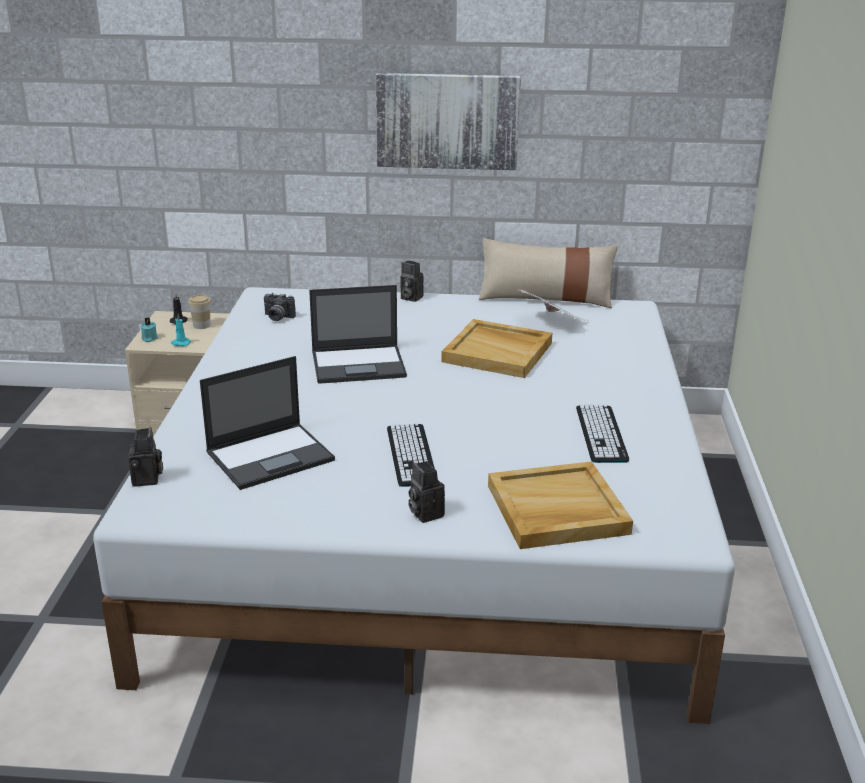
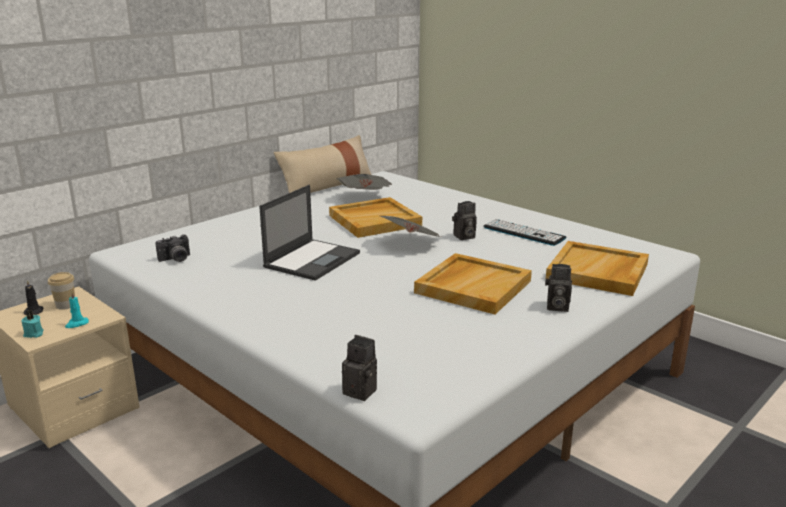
camera: 50 degrees left, 5 degrees down
laptop [200,356,335,490] -> none
picture [376,73,521,170] -> none
keyboard [387,423,435,487] -> beige tray [414,253,532,314]
camera [400,261,424,302] -> camera moved to [452,201,477,240]
none -> newspaper [380,216,443,237]

